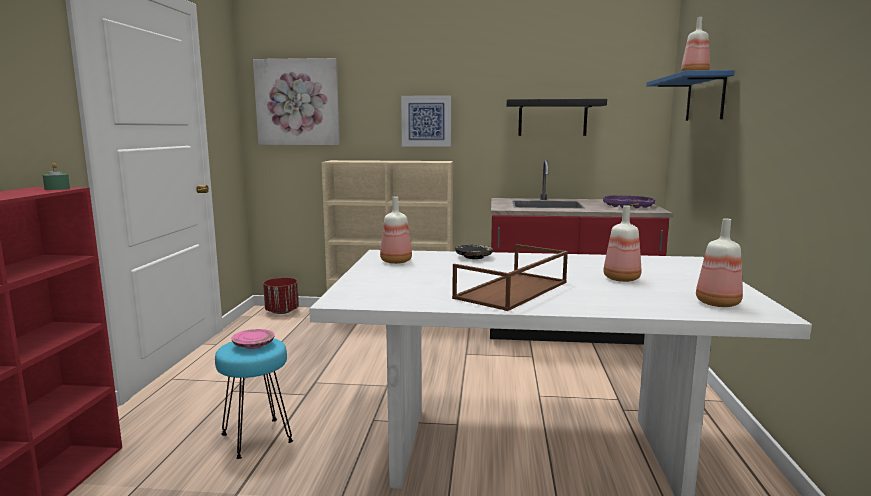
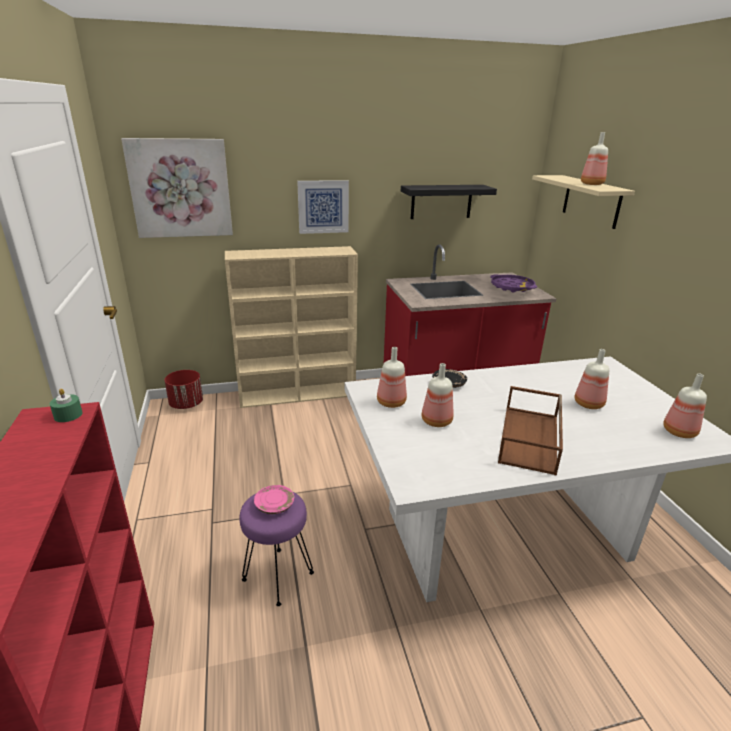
camera: 20 degrees left, 15 degrees up
turquoise stool [215,339,293,459] -> purple stool [240,492,314,606]
blue shelf [646,70,735,121] -> beige shelf [532,175,635,229]
none -> bottle [422,363,454,427]

